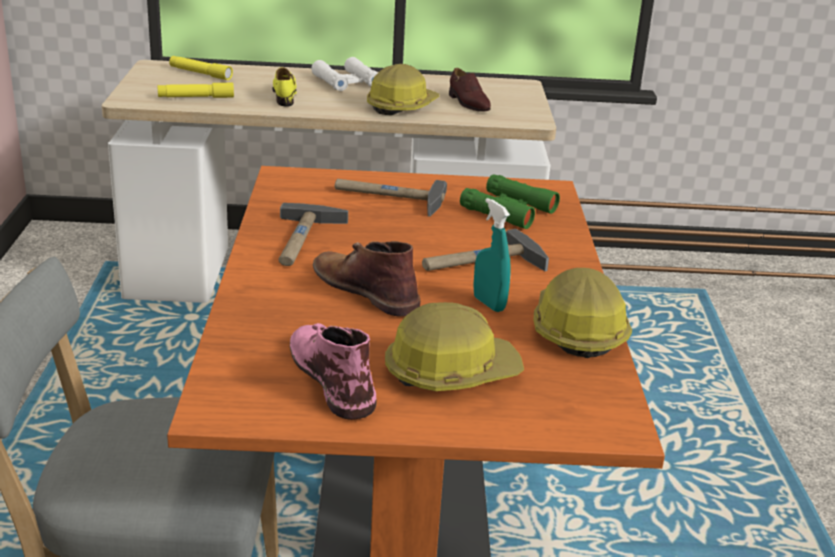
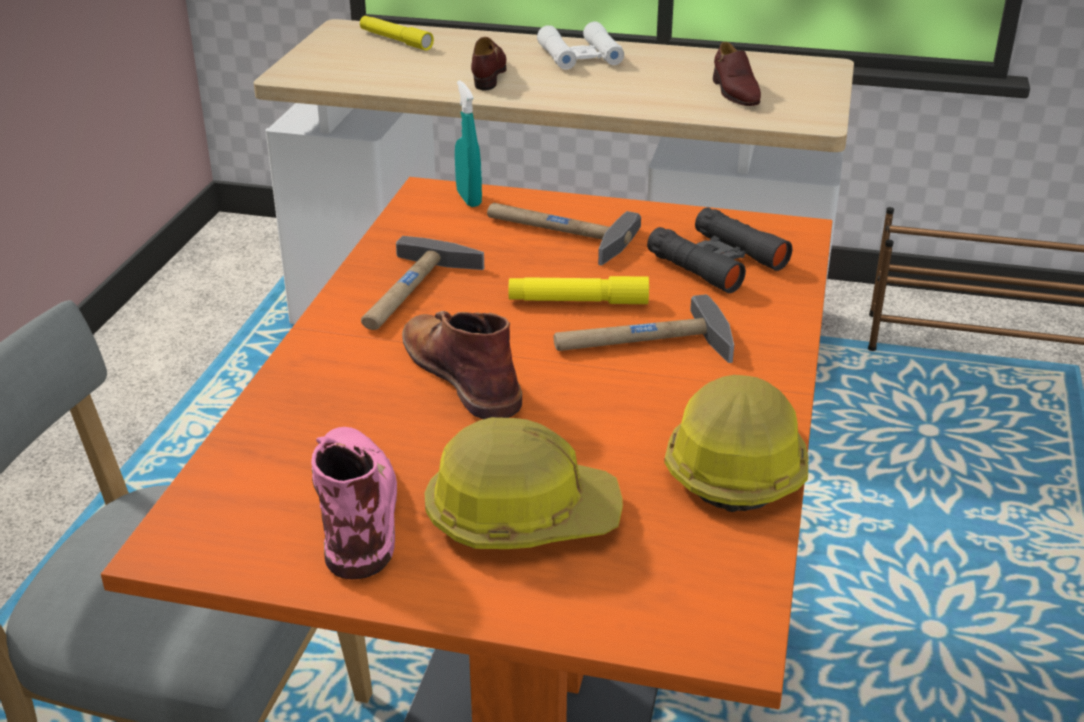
camera: 15 degrees right, 5 degrees up
yellow flashlight [158,83,234,98] -> yellow flashlight moved to [508,276,649,304]
yellow shoe [272,67,297,107] -> brown shoe [471,37,507,90]
hard hat [367,64,439,115] -> none
green binoculars [460,174,560,229] -> black binoculars [647,208,793,293]
turquoise spray bottle [473,198,511,312] -> turquoise spray bottle moved to [455,80,482,207]

